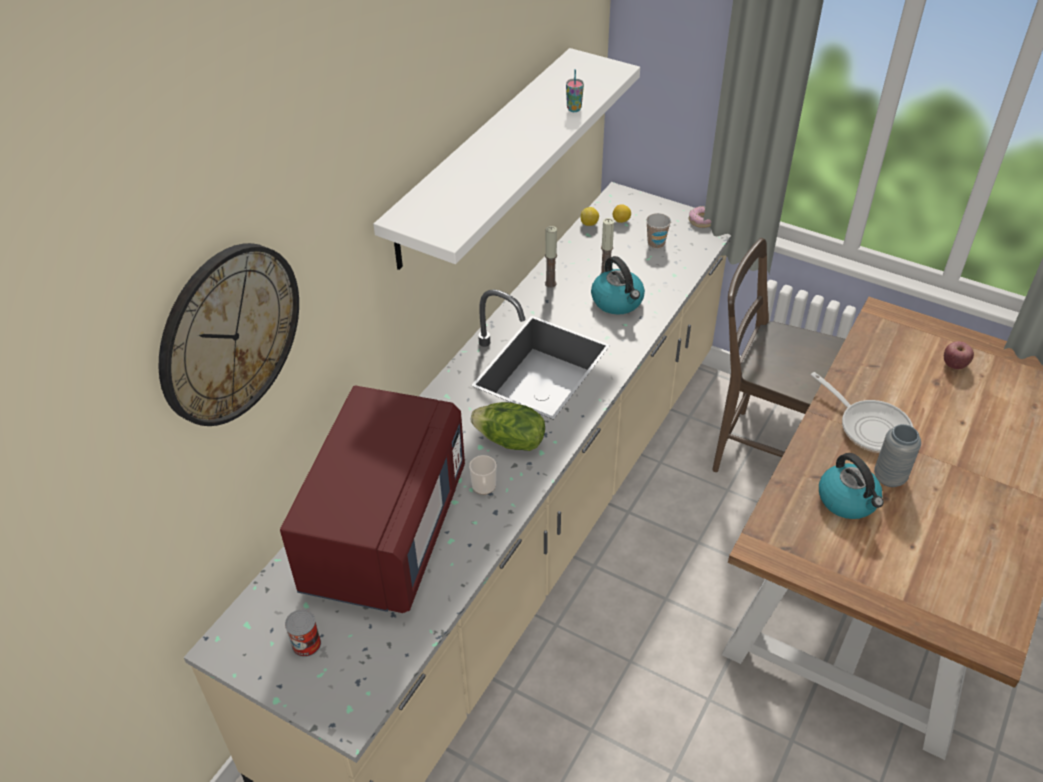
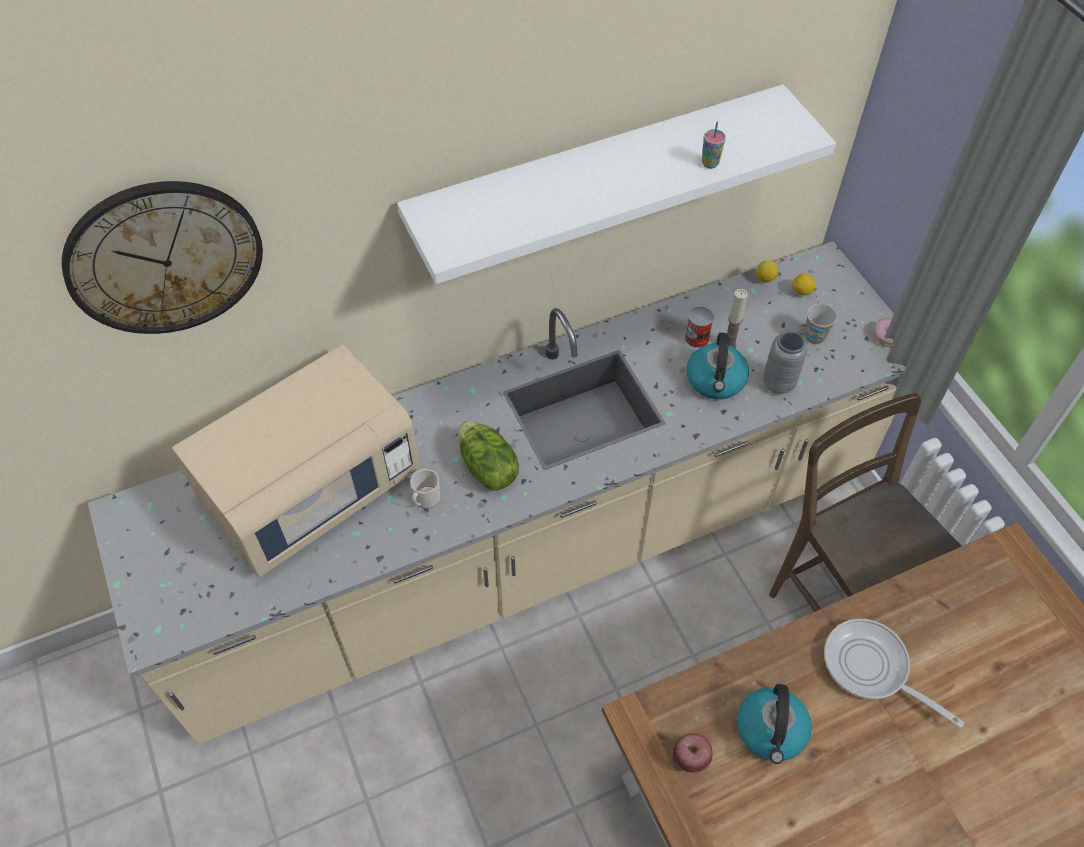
camera: 35 degrees right, 10 degrees up
red microwave [280,385,465,613] -> beige microwave [172,345,420,577]
can [285,609,321,657] -> can moved to [685,307,714,348]
candle [545,226,557,288] -> none
frying pan [811,372,914,453] -> frying pan turned 135 degrees clockwise [824,618,965,728]
grey vase [874,424,921,487] -> grey vase moved to [763,331,808,394]
apple [944,341,974,369] -> apple moved to [673,733,713,773]

